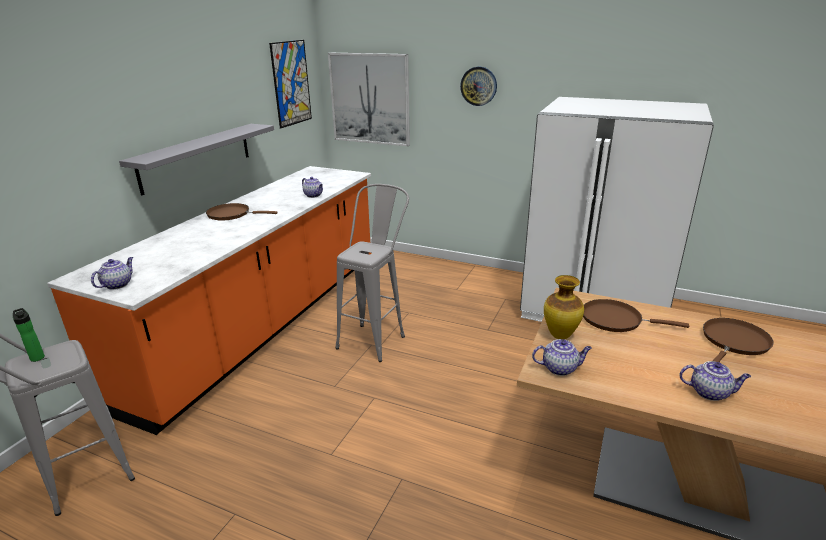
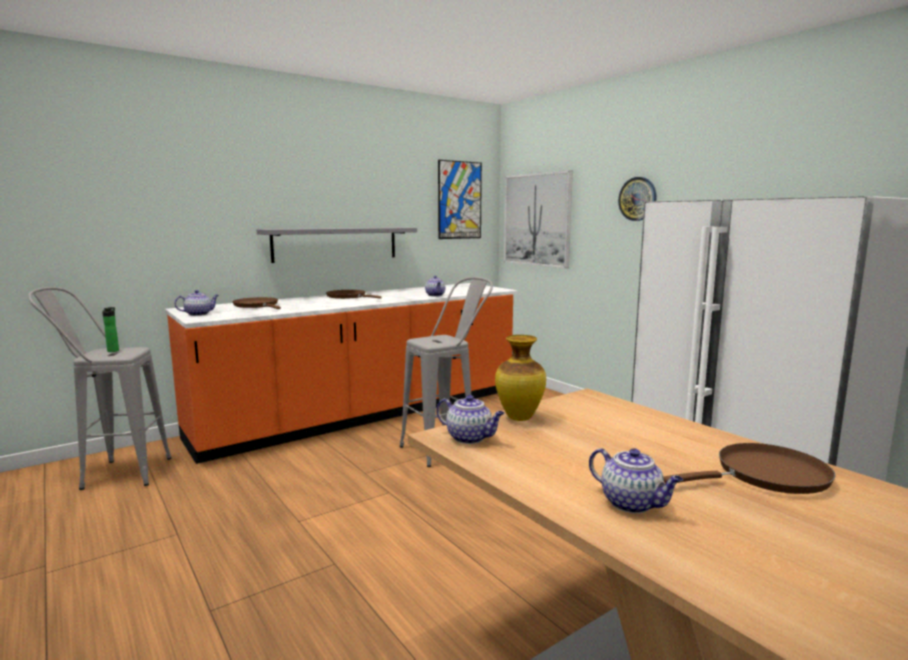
camera: 30 degrees right, 15 degrees down
brown frying pan [583,299,689,332] -> brown frying pan moved to [232,297,281,309]

